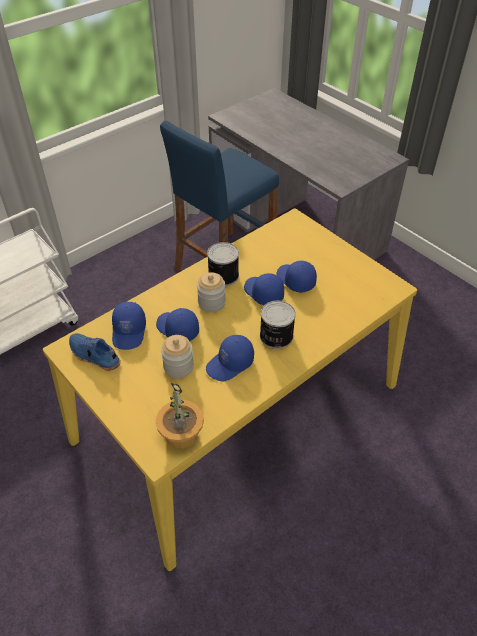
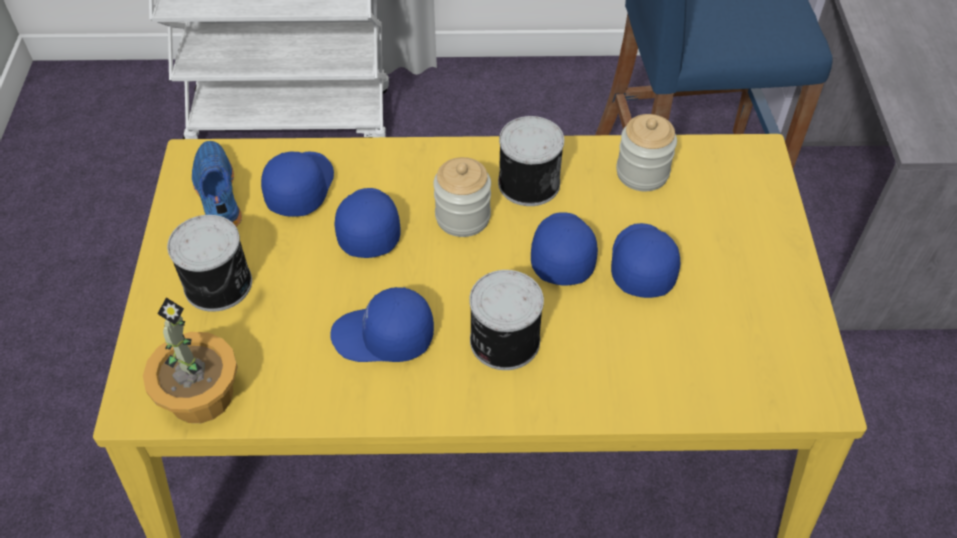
camera: 40 degrees right, 5 degrees up
blue cap [112,302,146,350] -> blue cap turned 150 degrees clockwise [261,152,334,217]
jar [161,335,194,378] -> jar moved to [616,114,677,191]
none -> can [167,215,252,312]

